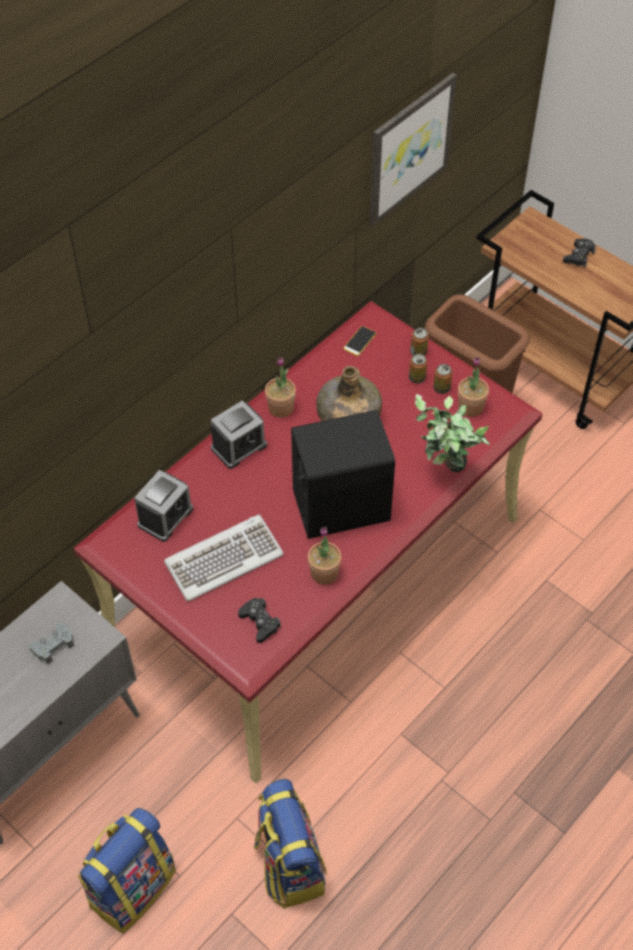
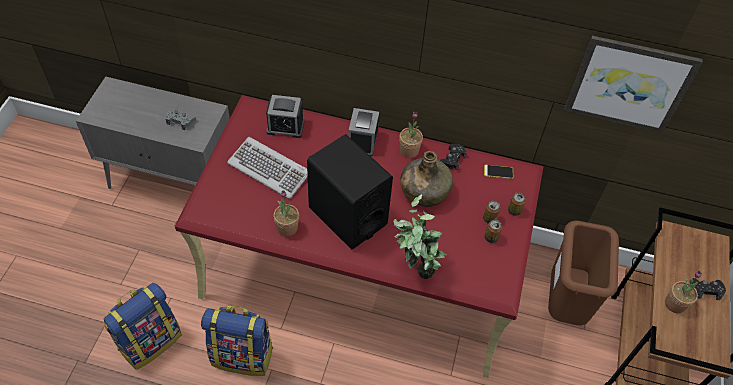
camera: 60 degrees right, 0 degrees up
backpack [77,808,176,933] -> backpack moved to [201,305,273,376]
alarm clock [211,400,267,469] -> alarm clock turned 75 degrees clockwise [348,108,379,156]
black game controller [238,598,281,643] -> black game controller moved to [439,144,467,171]
potted plant [458,357,489,417] -> potted plant moved to [665,271,702,313]

